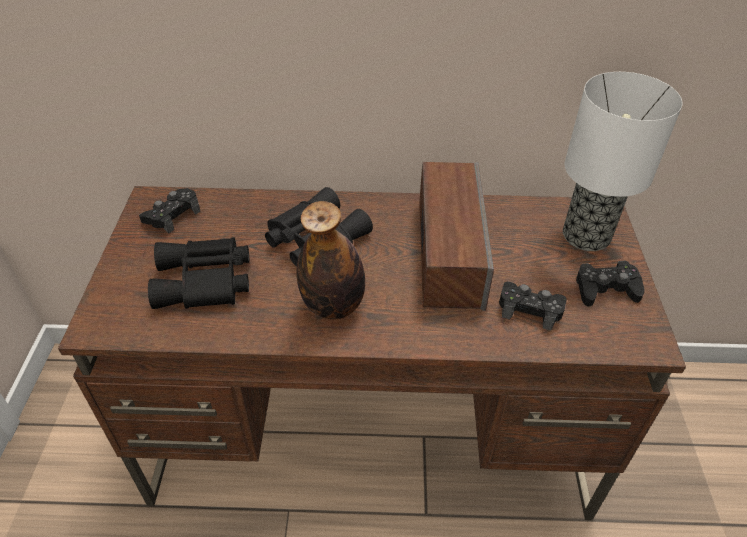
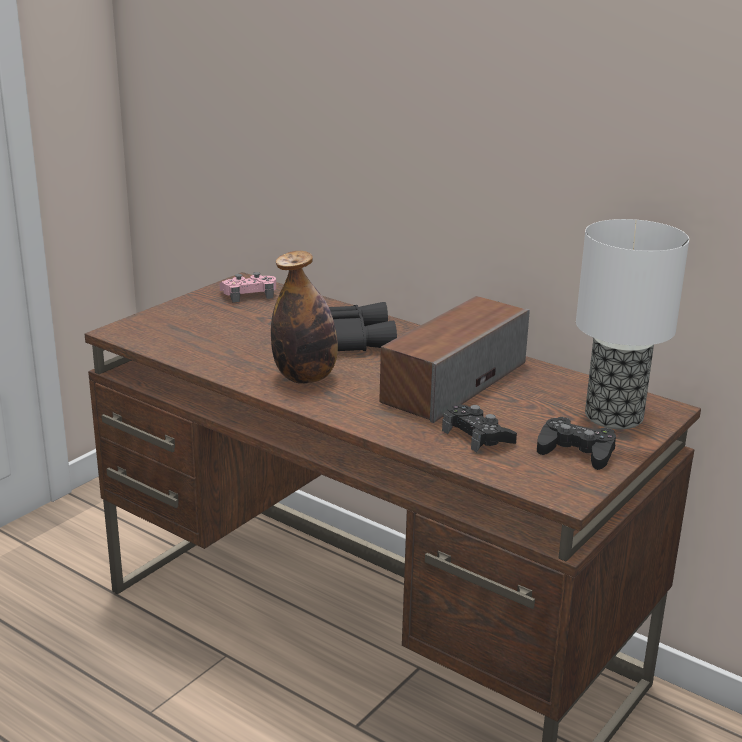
camera: 35 degrees right, 20 degrees down
black game controller [139,188,200,234] -> pink game controller [219,272,276,303]
black binoculars [148,237,249,309] -> none

